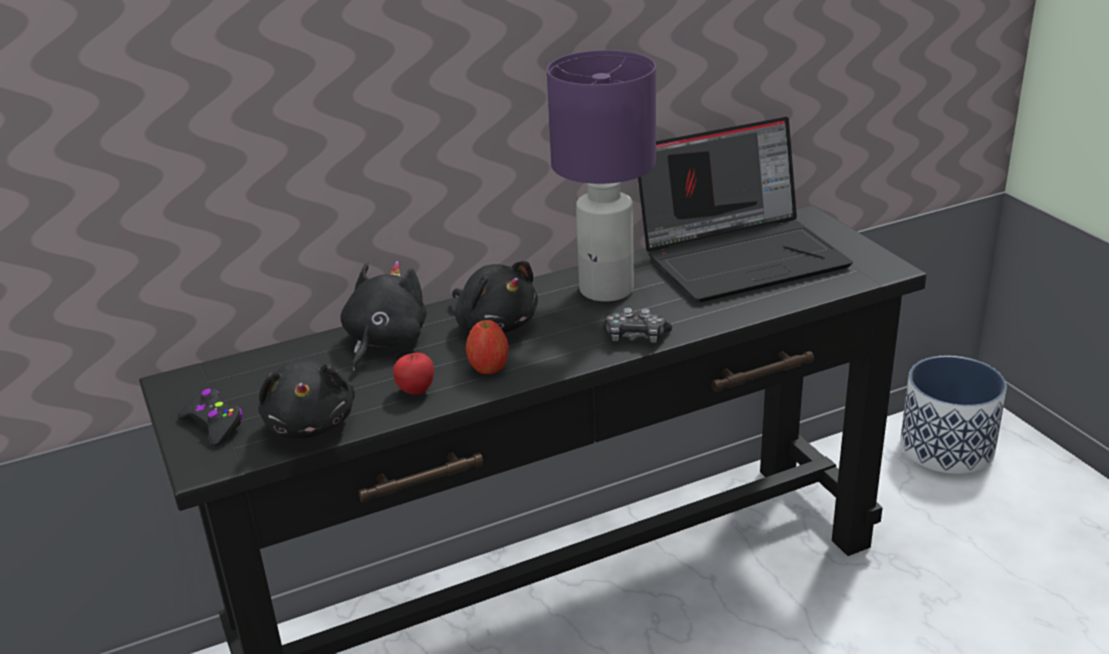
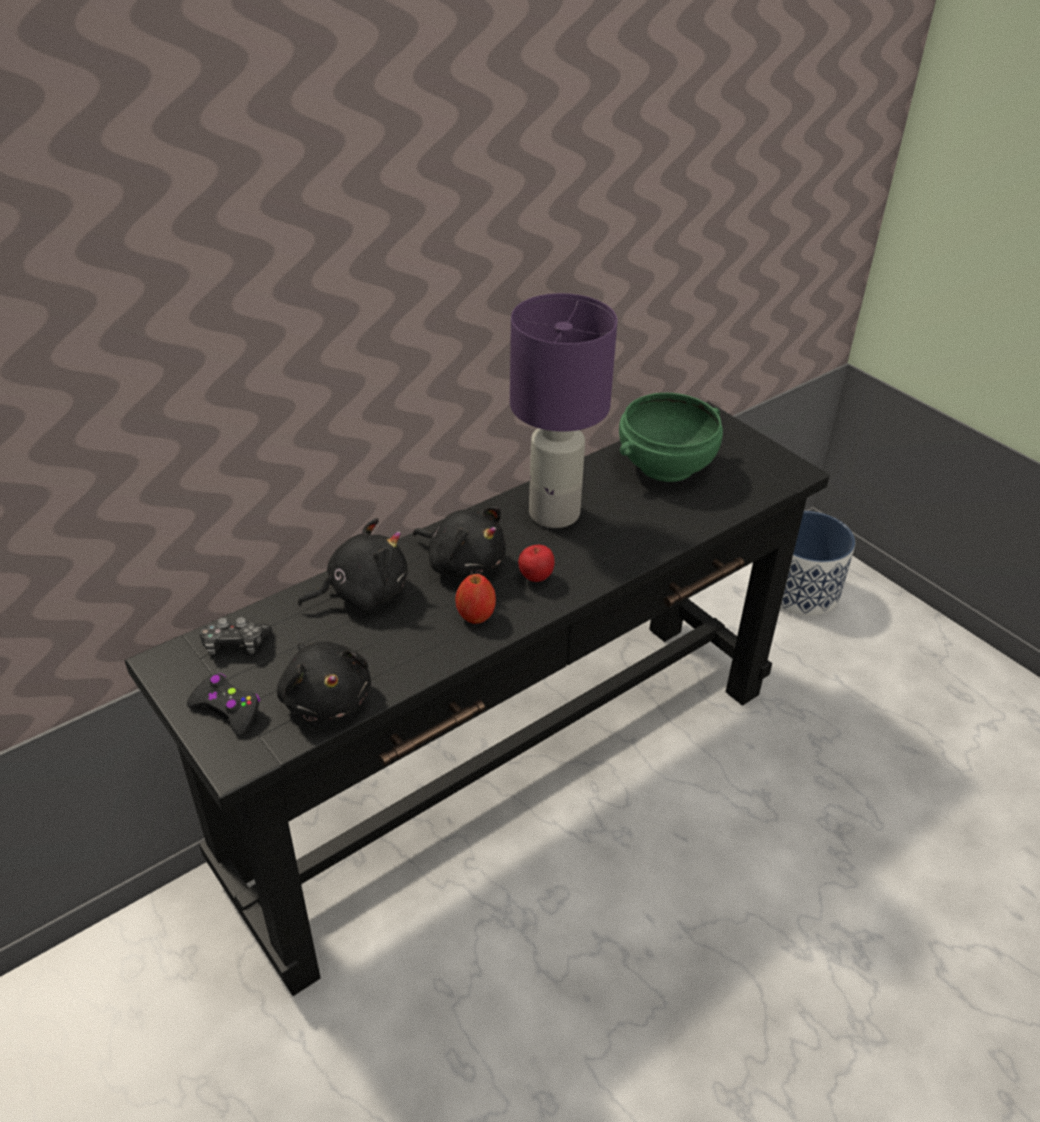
camera: 15 degrees left, 10 degrees up
black plush toy [340,261,427,371] -> black plush toy turned 60 degrees clockwise [297,518,407,611]
apple [393,353,434,395] -> apple moved to [518,545,555,582]
game controller [603,308,672,343] -> game controller moved to [200,617,272,655]
laptop [638,117,853,302] -> green bowl [619,393,723,482]

